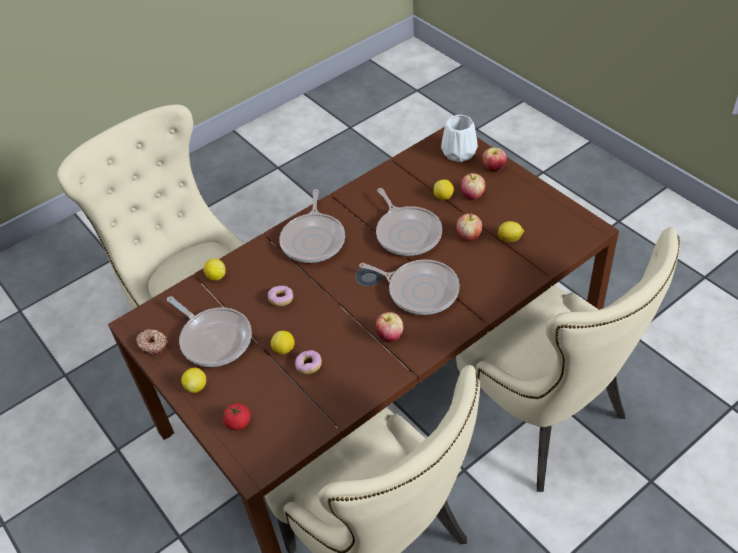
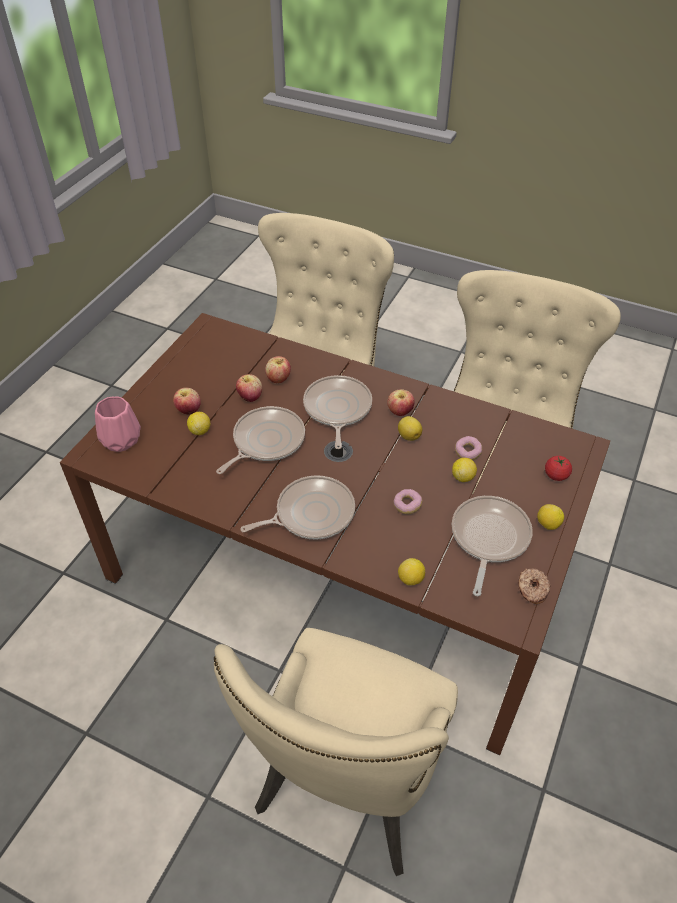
camera: 120 degrees left, 0 degrees up
white vase [441,115,478,162] -> pink vase [95,396,141,452]
apple [483,147,507,171] -> apple moved to [265,356,291,383]
lemon [498,221,524,242] -> lemon moved to [398,416,422,441]

